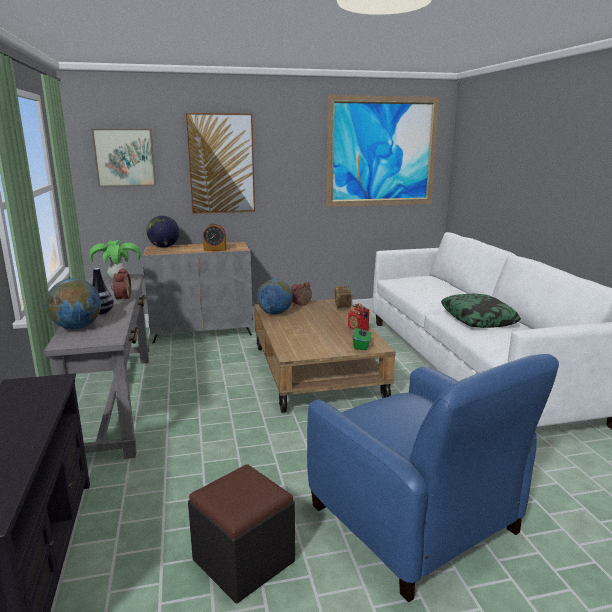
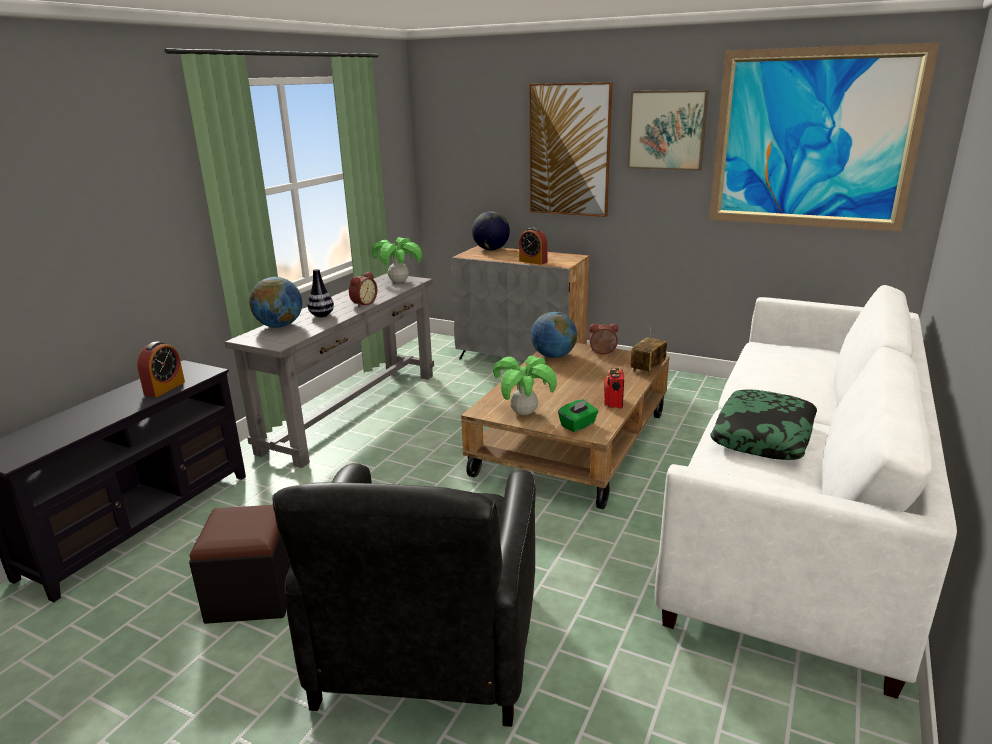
camera: 40 degrees right, 5 degrees up
picture [92,129,156,187] -> picture moved to [627,90,709,171]
blue armchair [307,354,559,602] -> black armchair [272,463,536,727]
none -> alarm clock [137,342,185,397]
none -> potted plant [493,356,557,415]

